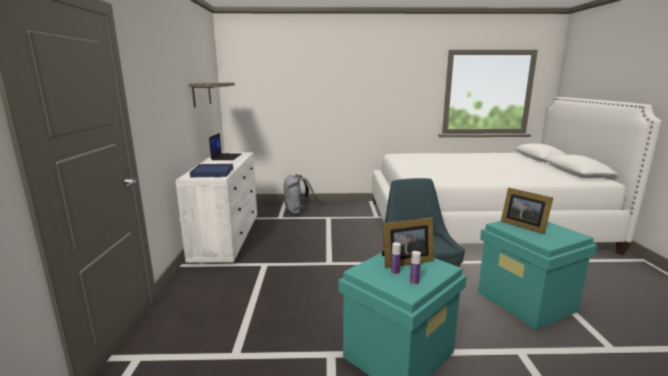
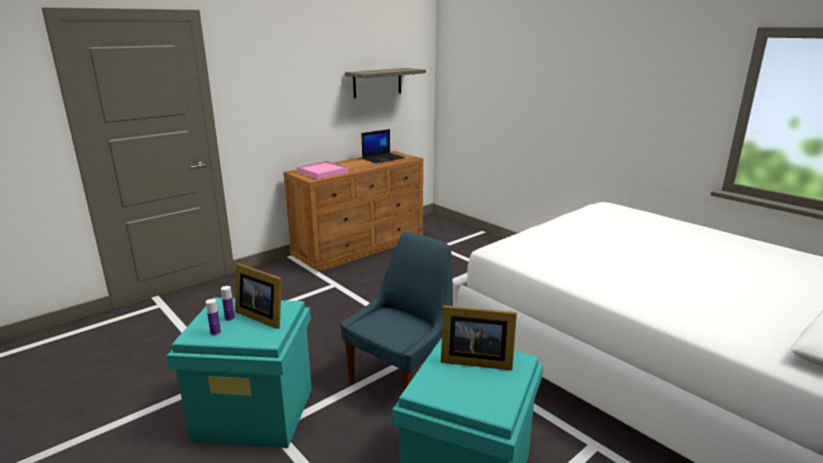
camera: 50 degrees right, 5 degrees up
white dresser [175,152,257,263] -> brown dresser [283,151,423,271]
blue tray [190,164,233,177] -> pink tray [297,161,349,179]
grey backpack [283,174,315,215] -> none
picture frame [501,188,553,234] -> picture frame turned 90 degrees counterclockwise [441,305,517,371]

